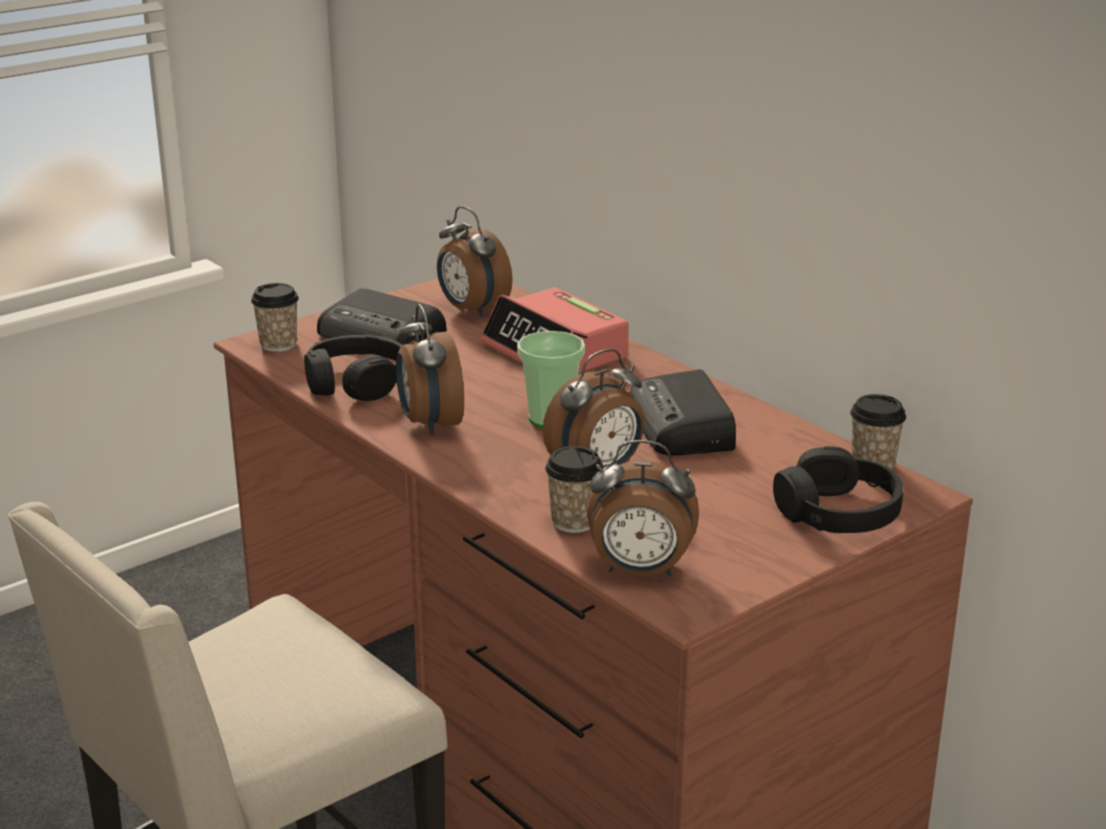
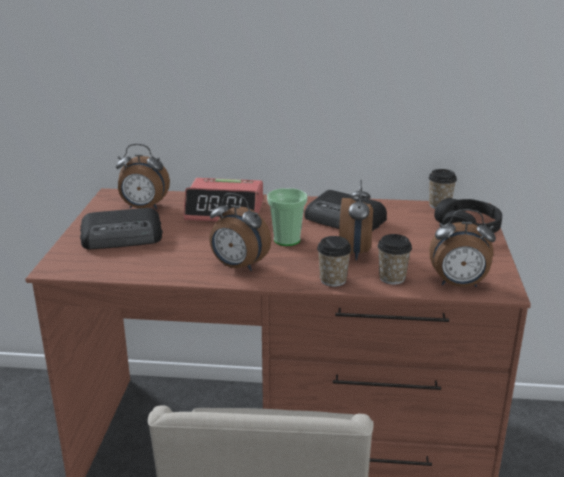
camera: 45 degrees left, 0 degrees up
cup [251,283,299,352] -> cup moved to [317,236,352,287]
black headphones [304,335,402,401] -> none
alarm clock [587,440,699,576] -> alarm clock turned 45 degrees clockwise [429,209,496,287]

